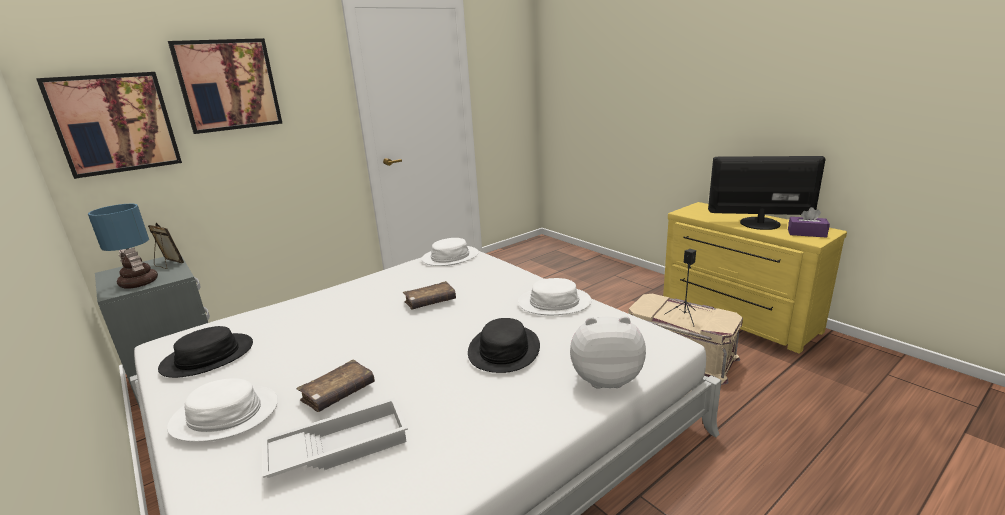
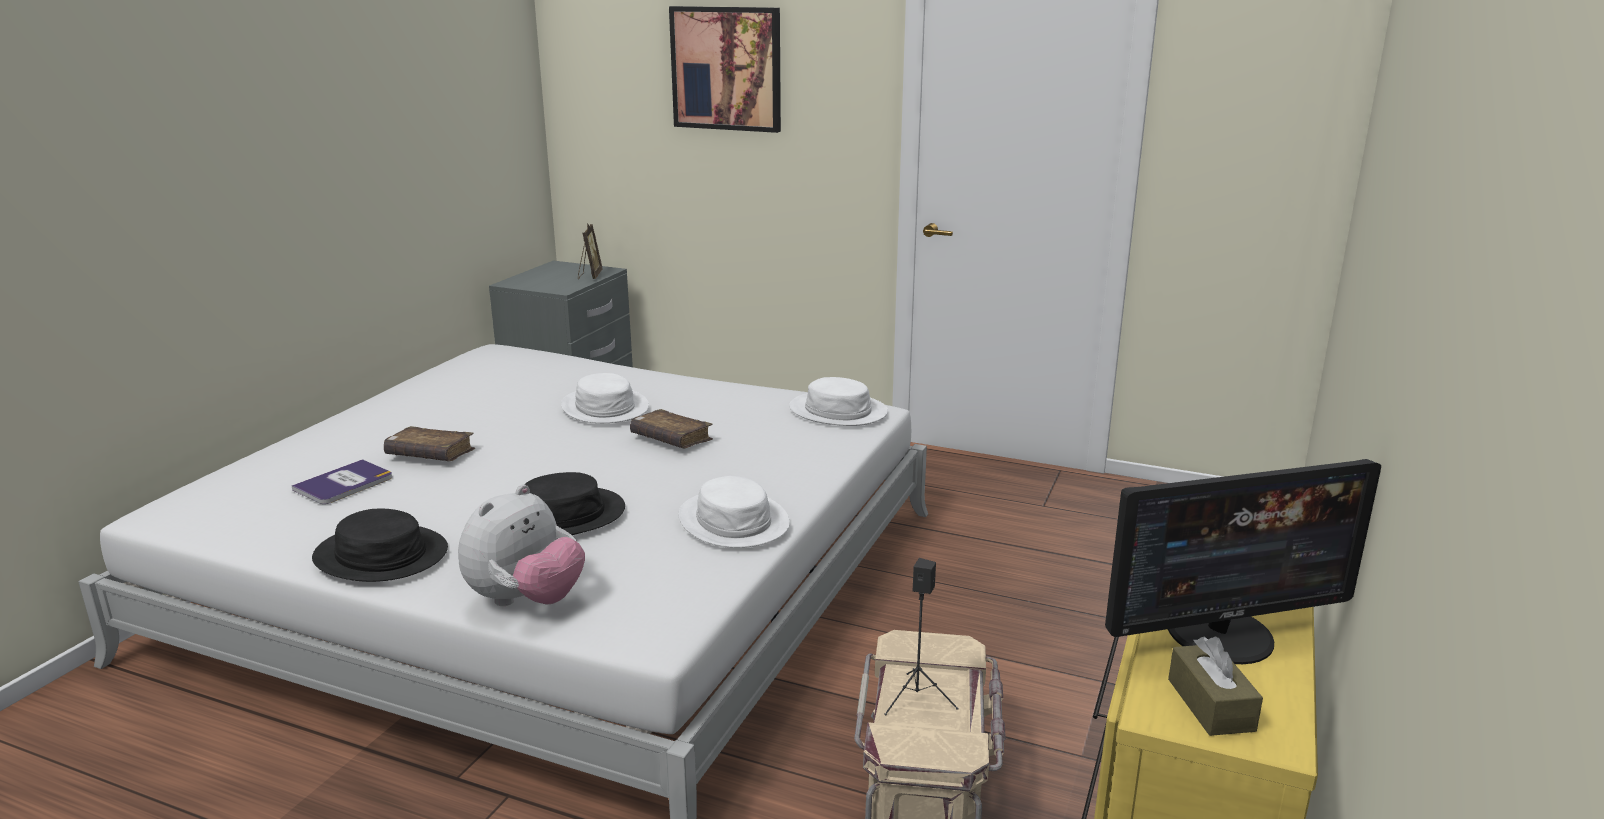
camera: 60 degrees right, 0 degrees up
picture [36,72,182,179] -> none
table lamp [88,204,158,288] -> none
black hat [158,326,253,378] -> black hat moved to [312,509,448,582]
white hat [167,378,278,442] -> white hat moved to [561,373,649,423]
white tray [262,398,408,478] -> book [292,459,392,504]
plush toy [570,316,646,389] -> plush toy turned 60 degrees clockwise [458,484,585,606]
monitor [708,156,825,230] -> monitor turned 90 degrees clockwise [1105,459,1381,664]
purple tissue box [788,207,830,238] -> brown tissue box [1168,636,1263,736]

